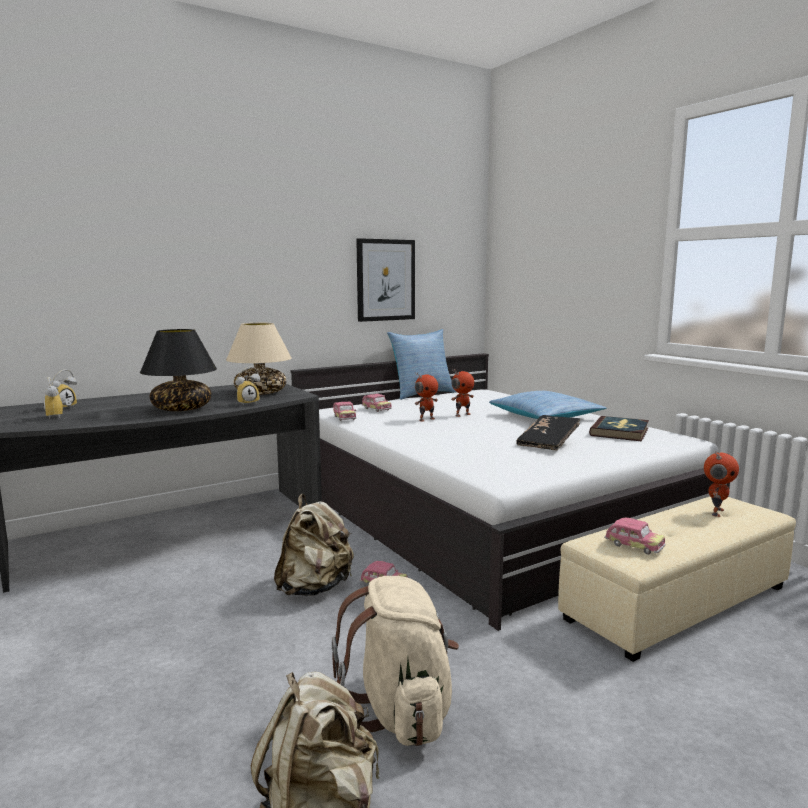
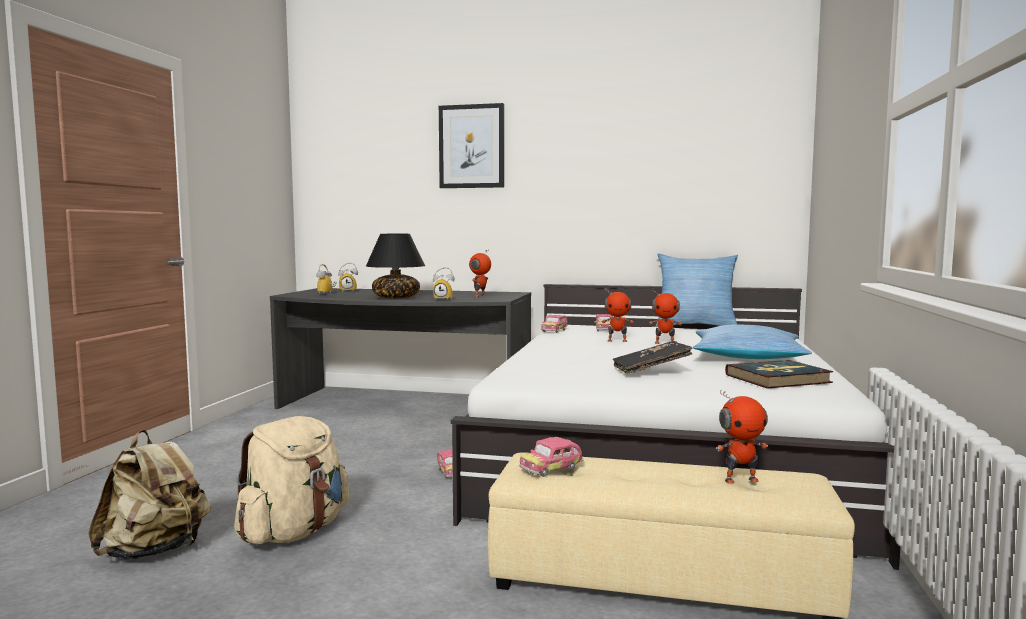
camera: 45 degrees right, 5 degrees down
beige table lamp [226,323,292,395] -> toy robot [469,250,491,297]
beige backpack [274,494,354,596] -> none
picture [356,238,415,322] -> picture moved to [439,103,504,188]
toy car [604,518,666,555] -> toy car turned 60 degrees clockwise [519,437,584,477]

